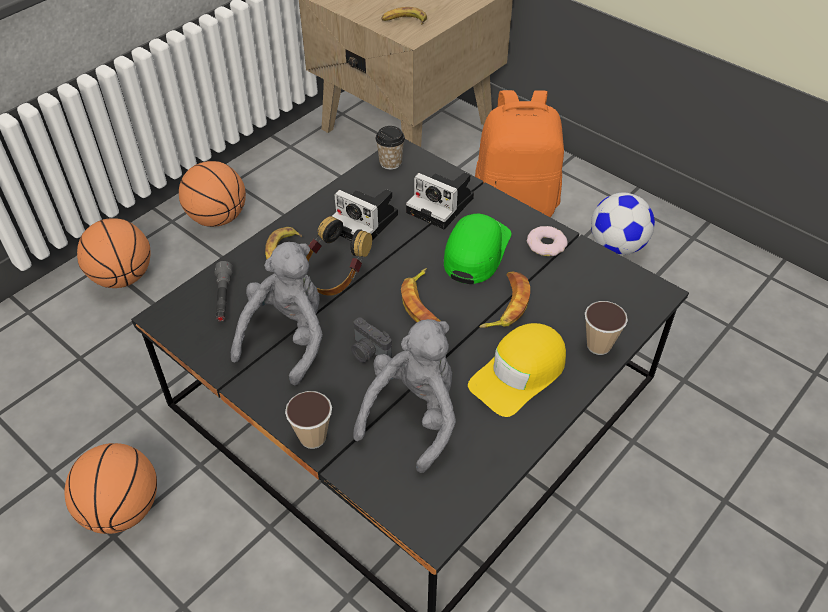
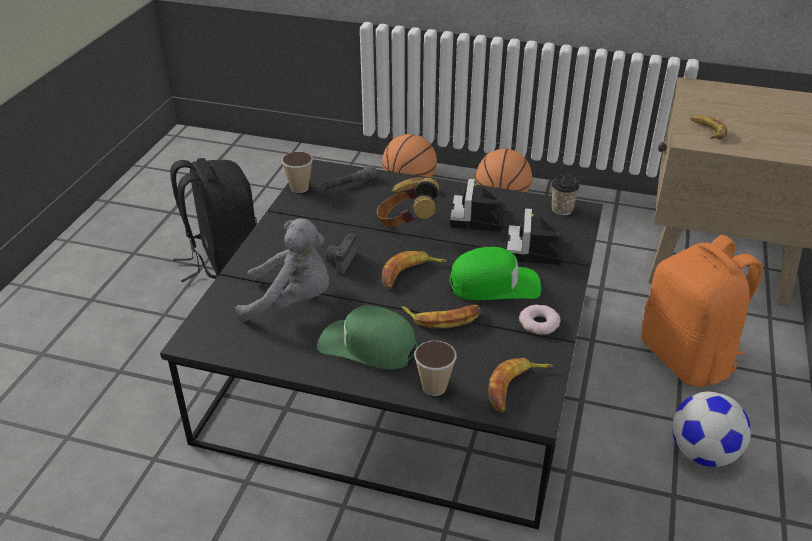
camera: 65 degrees right, 10 degrees down
basketball [65,443,157,534] -> black backpack [170,158,257,282]
grey plush toy [231,242,323,385] -> none
cup [285,391,332,449] -> cup moved to [281,152,313,193]
yellow cap [468,323,566,417] -> green cap [317,305,418,370]
none -> banana [488,358,553,412]

